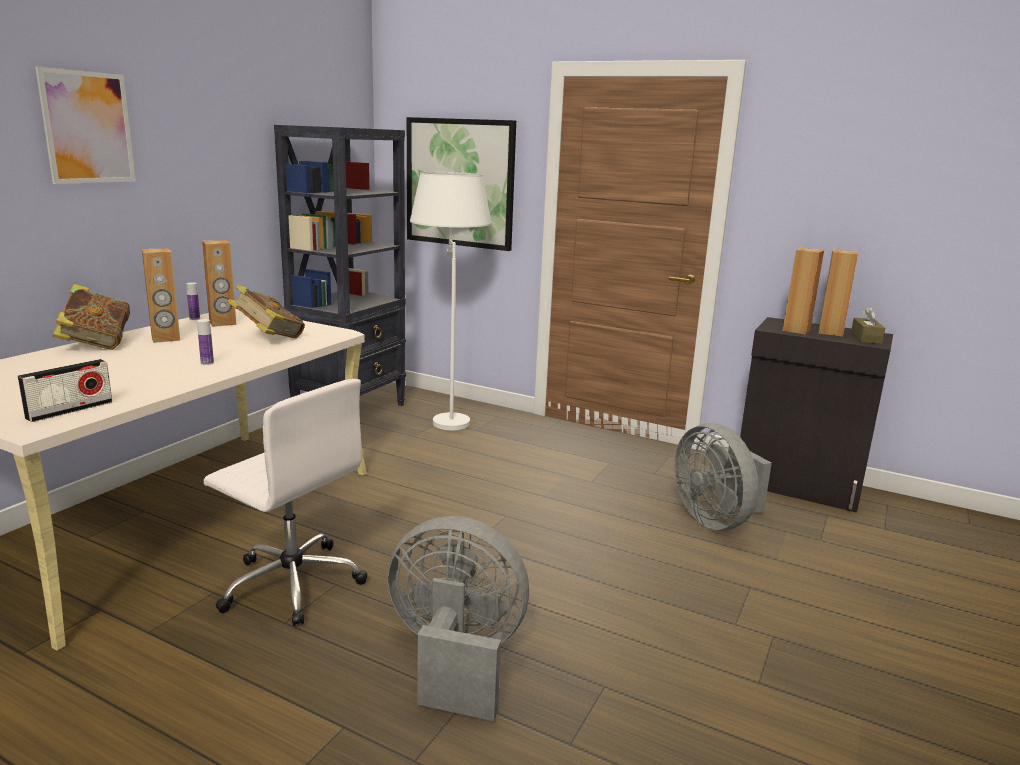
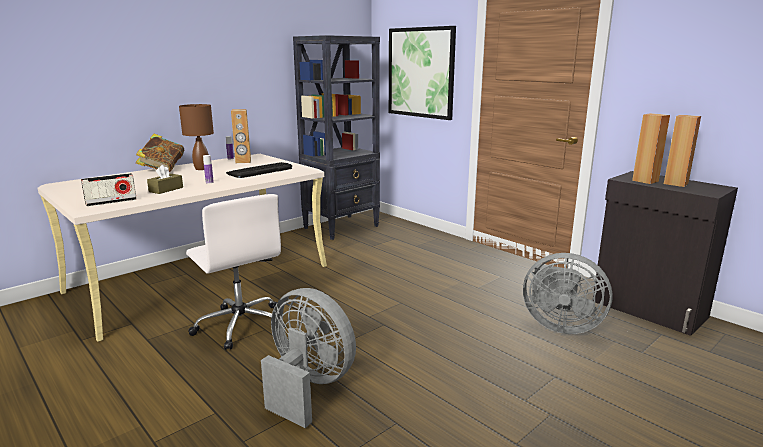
camera: 20 degrees right, 0 degrees up
picture [35,67,136,184] -> none
brown speaker [142,248,180,343] -> brown table lamp [179,104,214,170]
book [227,285,305,338] -> keyboard [226,162,292,178]
white floor lamp [410,172,491,430] -> none
grey fan [674,423,772,531] -> grey fan turned 60 degrees counterclockwise [523,253,613,334]
brown tissue box [851,307,885,344] -> brown tissue box moved to [147,165,183,194]

